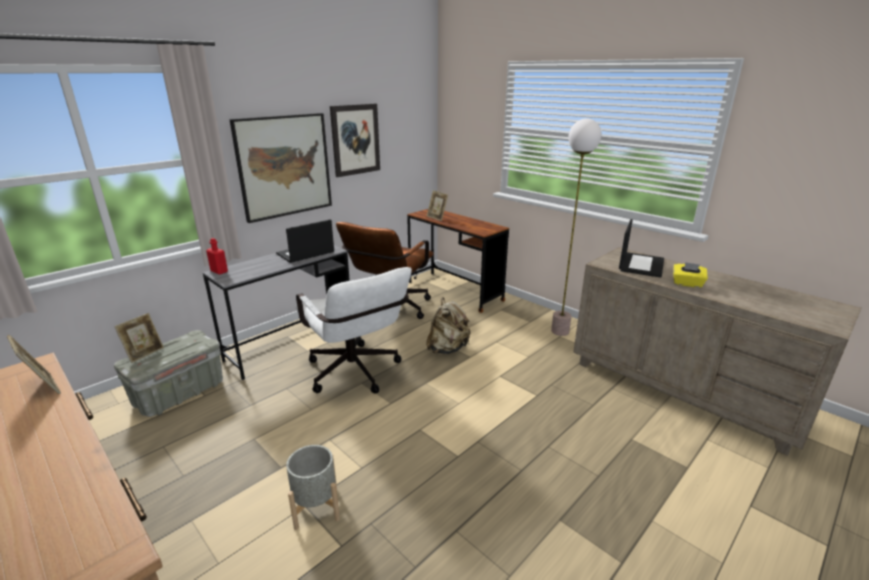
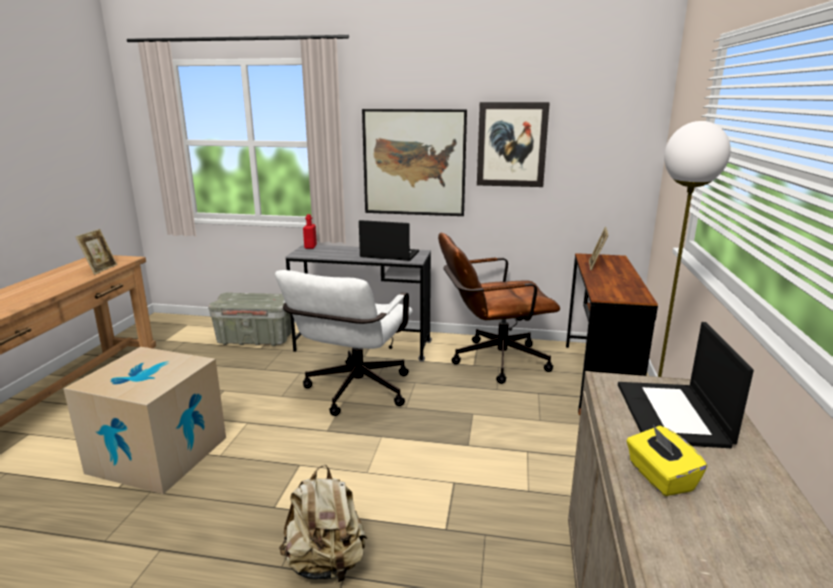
camera: 55 degrees right, 5 degrees down
picture frame [114,313,164,363] -> none
grey planter [286,445,340,530] -> cardboard box [63,347,226,494]
beige backpack [426,297,471,354] -> beige backpack moved to [279,465,367,585]
laptop [619,219,664,278] -> laptop turned 105 degrees clockwise [618,322,754,448]

